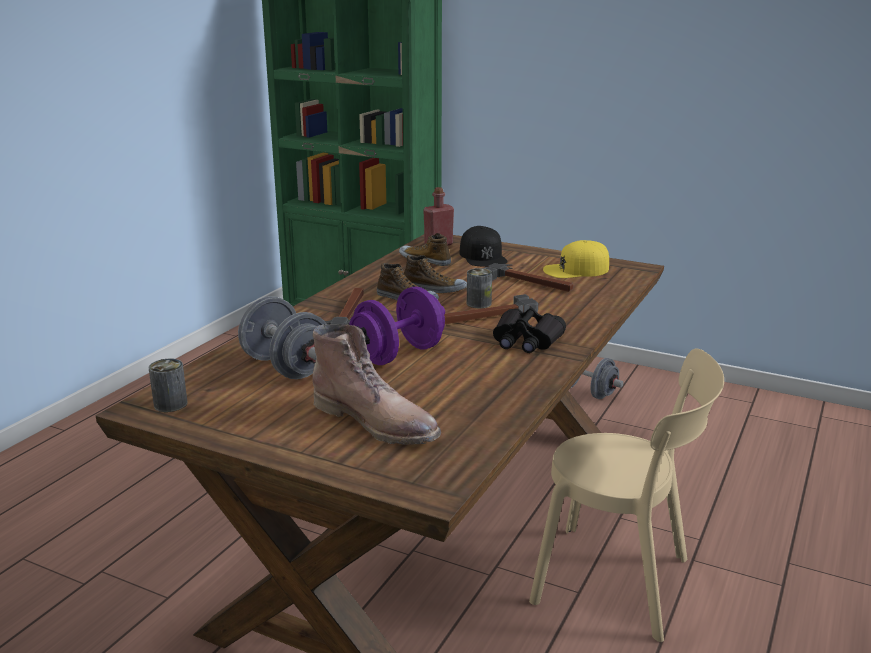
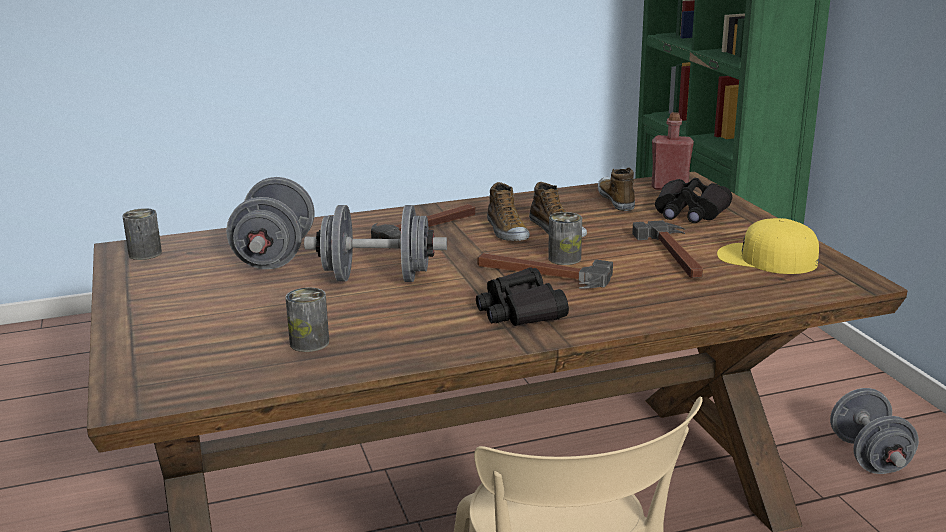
camera: 45 degrees right, 0 degrees up
brown boot [312,324,441,445] -> none
purple dumbbell [349,286,445,365] -> grey dumbbell [304,205,447,282]
black cap [459,226,508,267] -> black binoculars [655,178,732,223]
none -> can [285,288,329,352]

